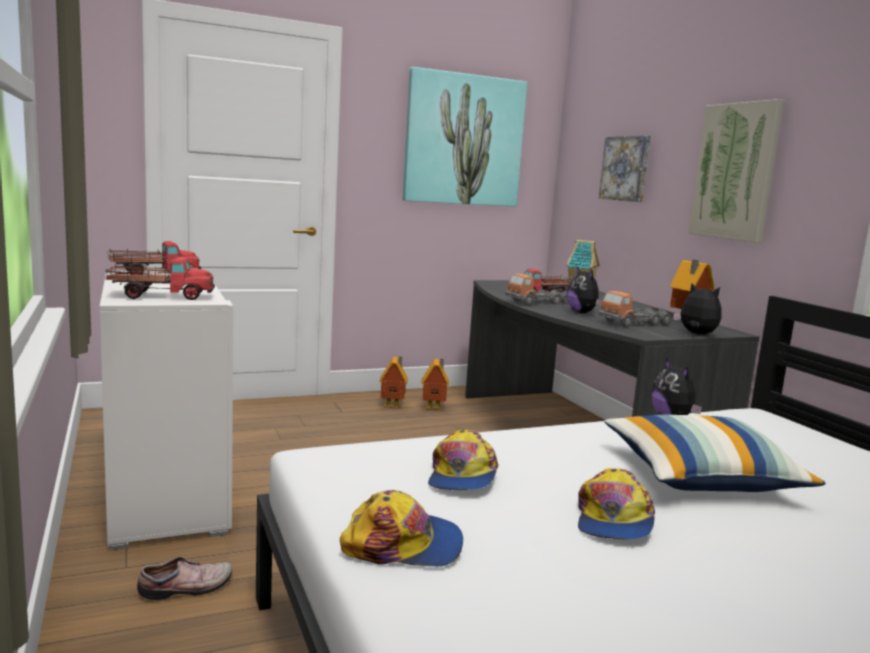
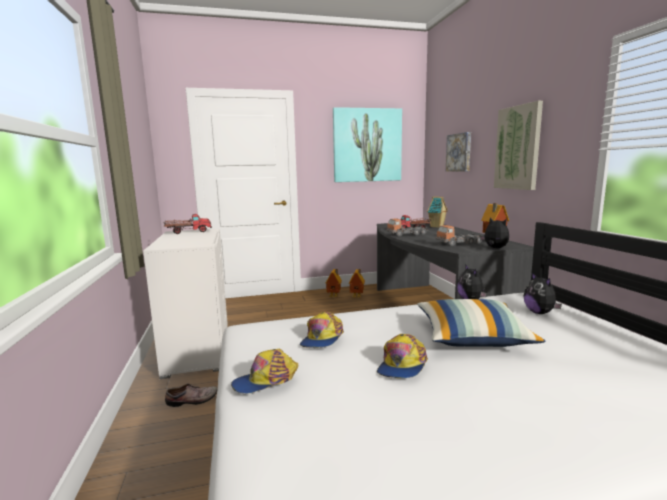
camera: 10 degrees right, 0 degrees up
toy truck [105,257,215,300] -> none
cap [340,490,463,567] -> cap turned 135 degrees clockwise [231,349,298,394]
plush toy [566,267,602,313] -> plush toy moved to [524,272,562,314]

